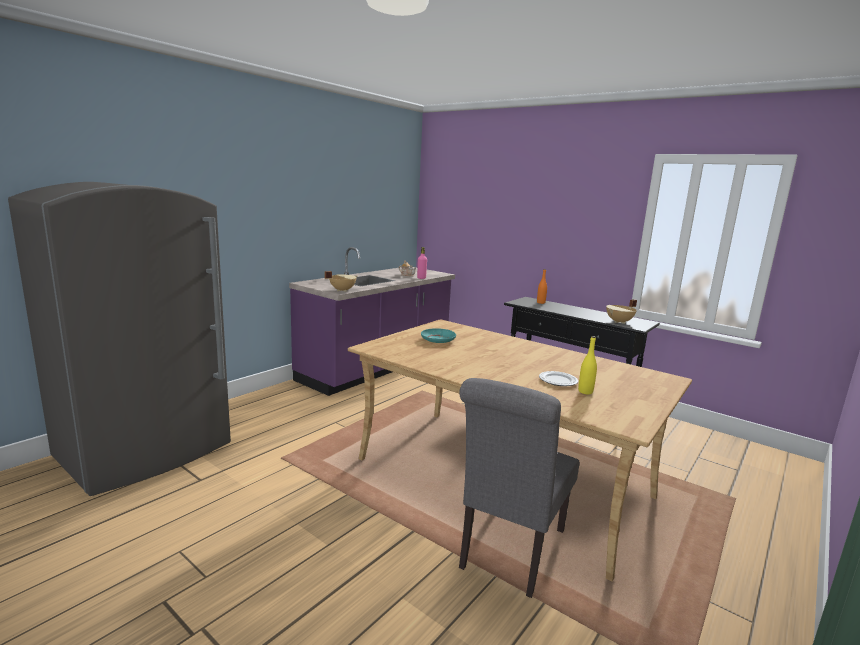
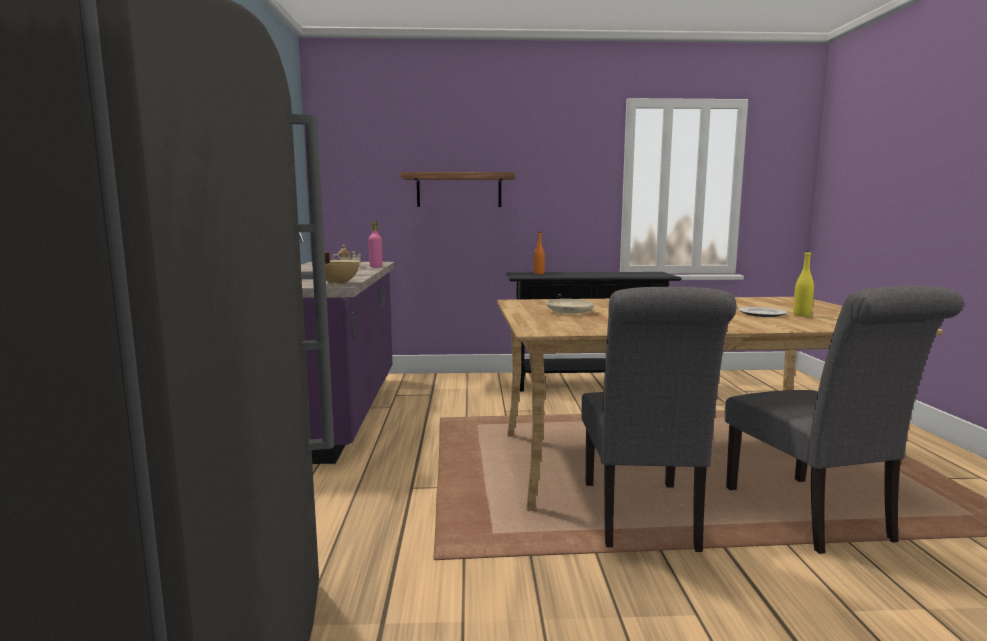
camera: 40 degrees left, 5 degrees down
turquoise plate [421,328,456,343] -> beige plate [546,299,595,314]
beige cooking pot [606,299,637,324] -> none
none -> shelf [401,172,516,207]
none -> grey chair [581,287,737,552]

